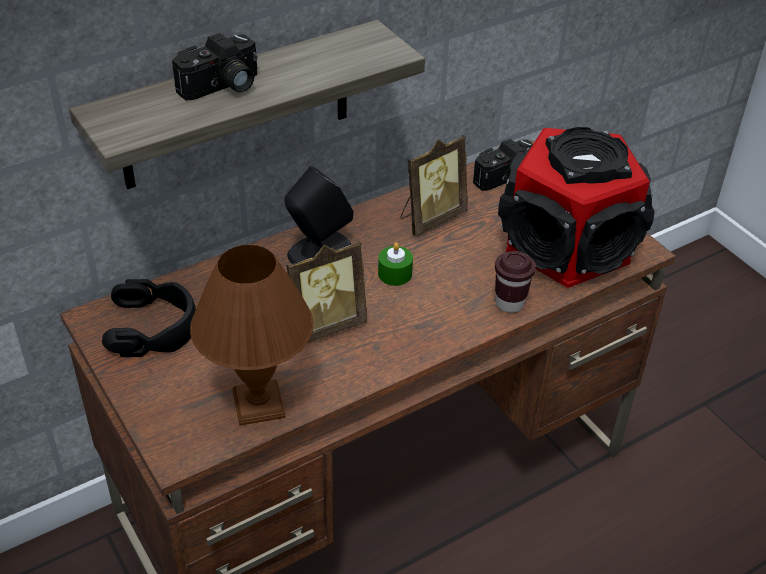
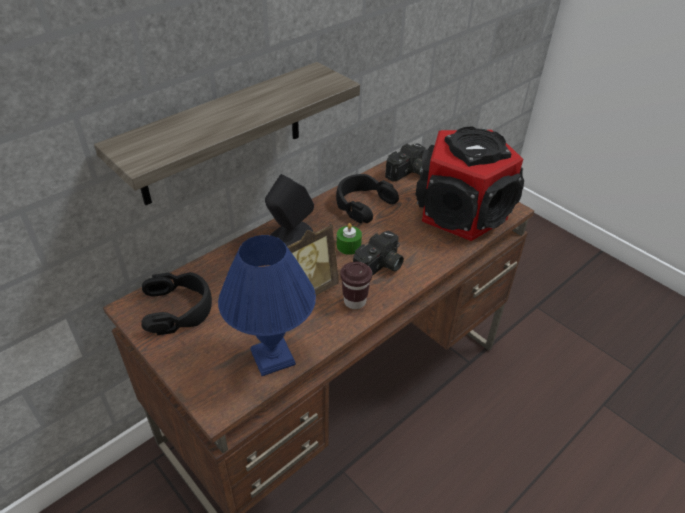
camera: 10 degrees left, 0 degrees up
camera [172,33,257,101] -> camera moved to [353,230,404,276]
brown table lamp [190,245,314,426] -> blue table lamp [218,235,316,376]
picture frame [401,135,468,236] -> black headphones [336,174,399,223]
brown cup [495,251,536,313] -> brown cup moved to [340,262,372,309]

